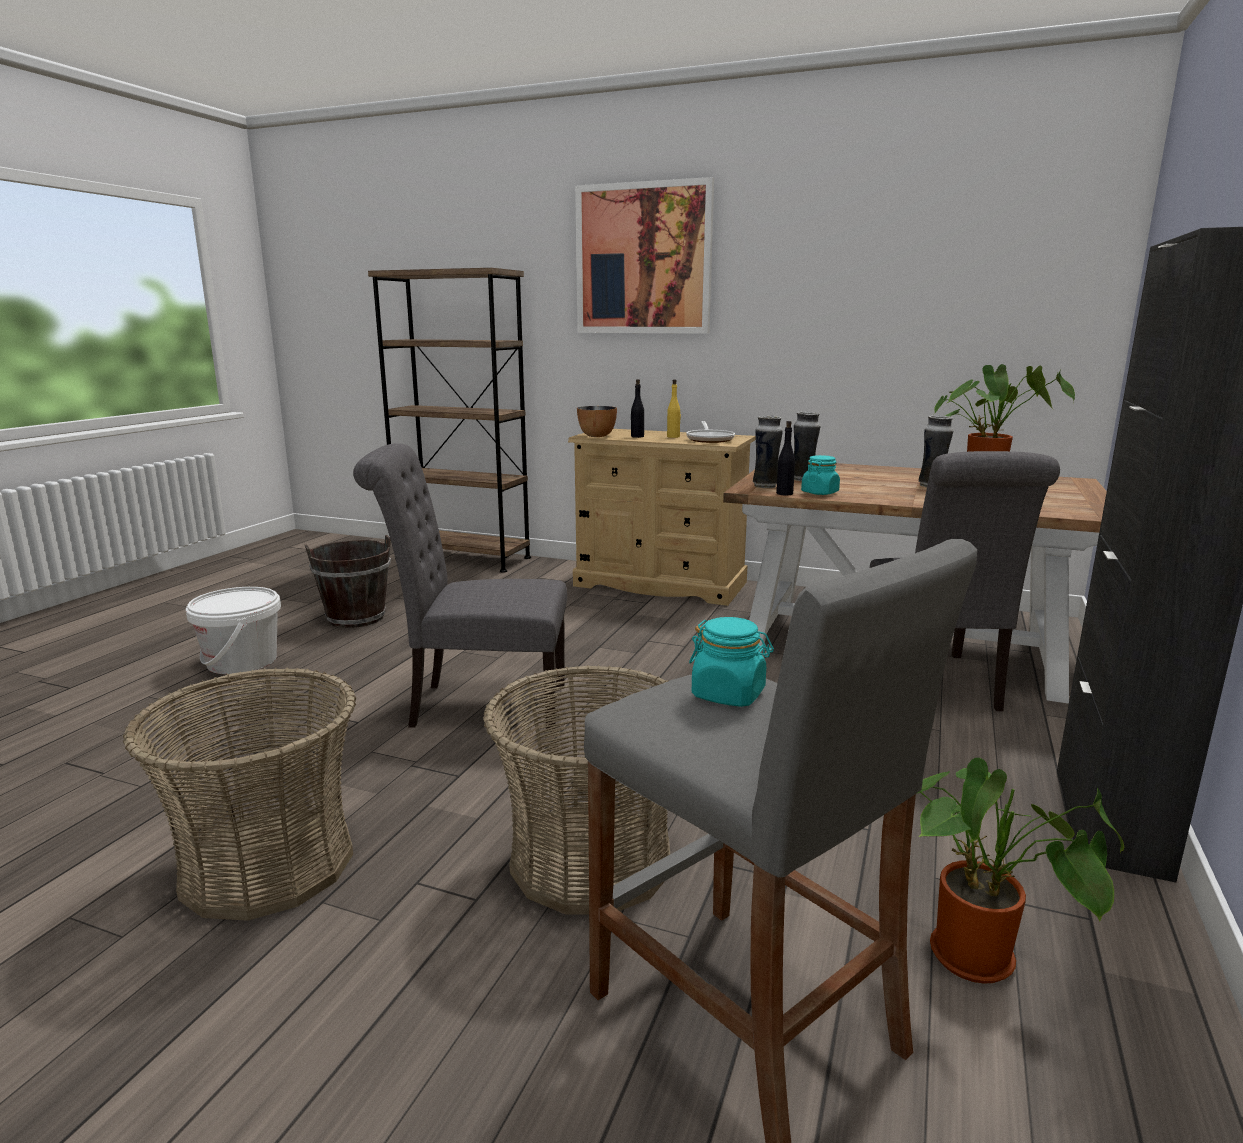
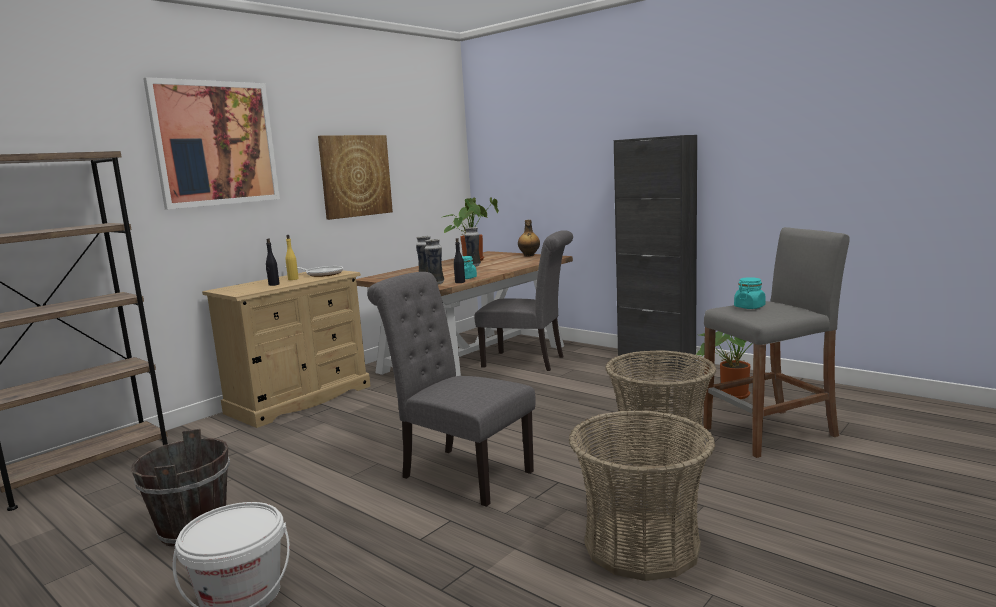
camera: 70 degrees left, 5 degrees down
grey chair [353,443,567,732] -> grey chair turned 105 degrees clockwise [367,272,536,507]
bowl [577,406,617,437] -> none
none -> picture [318,135,393,220]
none -> bottle [518,220,540,257]

